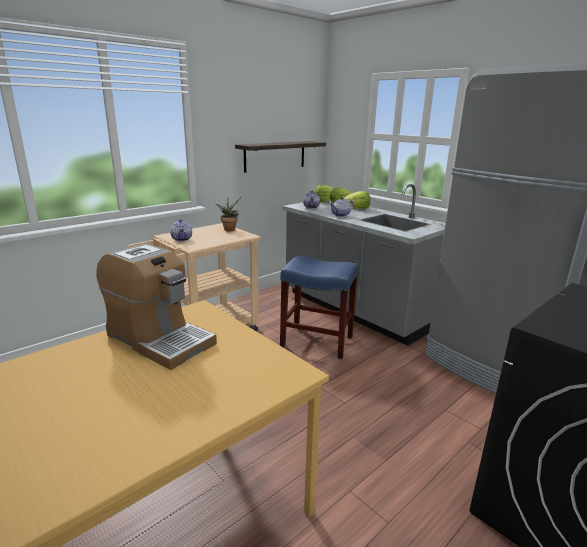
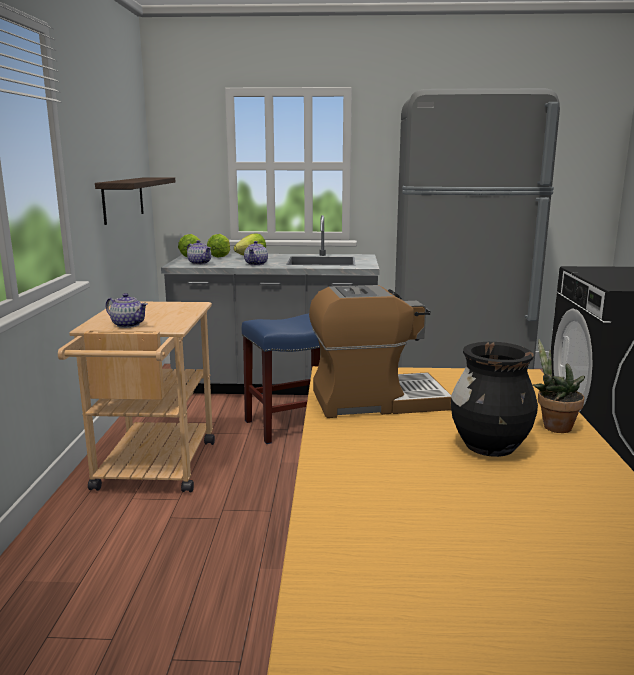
camera: 45 degrees left, 5 degrees down
potted plant [216,196,242,232] -> potted plant moved to [533,339,585,433]
none -> black vase [451,342,538,457]

